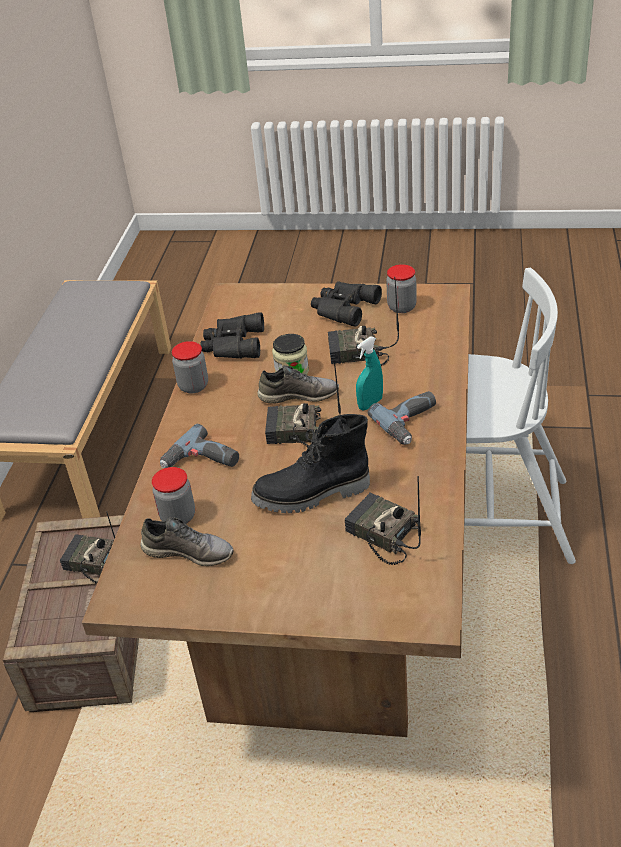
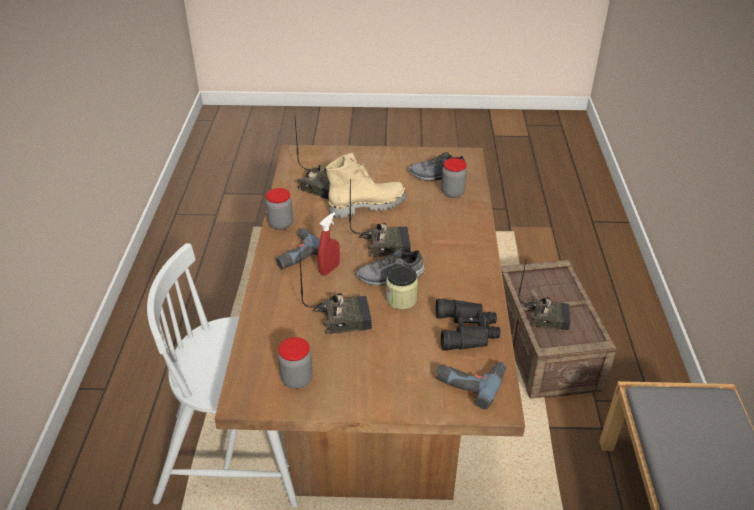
camera: 170 degrees right, 0 degrees up
power drill [160,424,239,468] -> power drill moved to [435,362,507,409]
jar [172,341,208,393] -> jar moved to [266,188,293,230]
black boot [251,414,370,513] -> beige boot [326,153,407,218]
black binoculars [311,281,382,326] -> none
turquoise spray bottle [356,336,383,411] -> red spray bottle [318,212,340,276]

